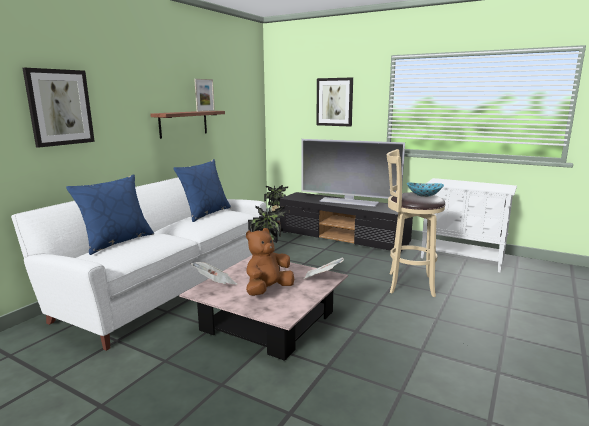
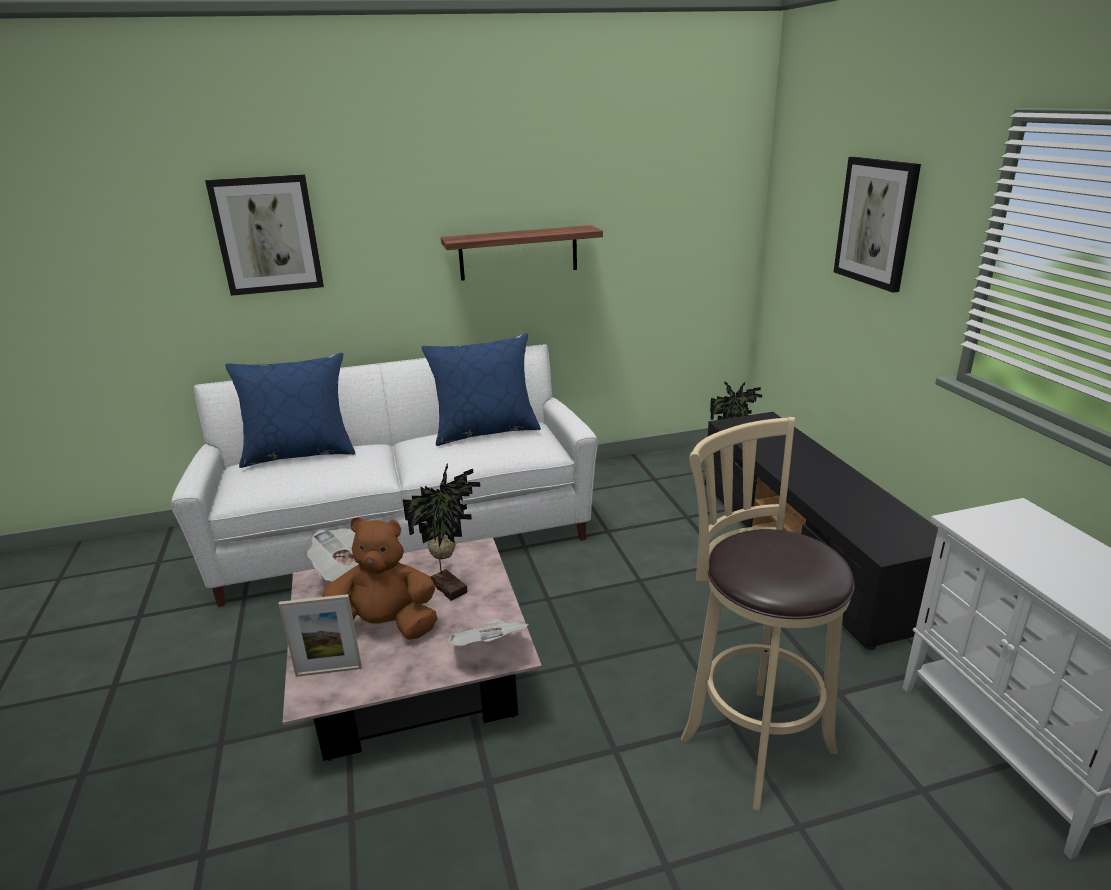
camera: 45 degrees right, 10 degrees up
picture frame [194,79,215,112] -> picture frame moved to [278,594,362,677]
television [302,139,405,207] -> none
bowl [407,183,444,197] -> none

